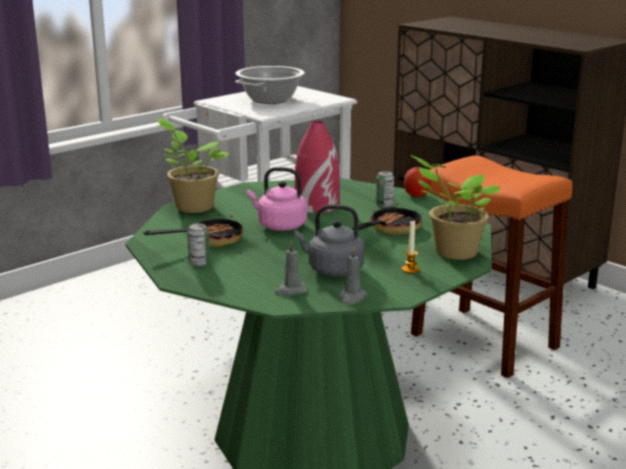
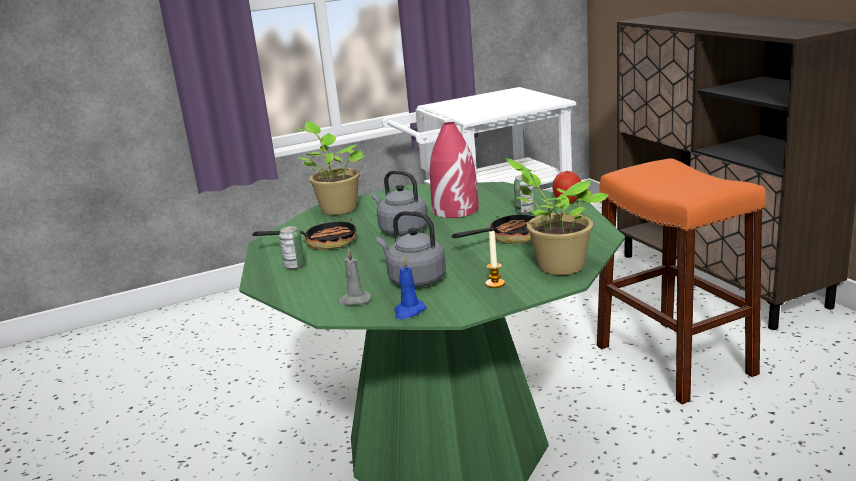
camera: 20 degrees right, 0 degrees up
cooking pot [235,66,305,104] -> none
pink kettle [247,167,307,231] -> grey kettle [371,170,428,235]
grey candle [339,246,368,305] -> blue candle [394,257,427,319]

